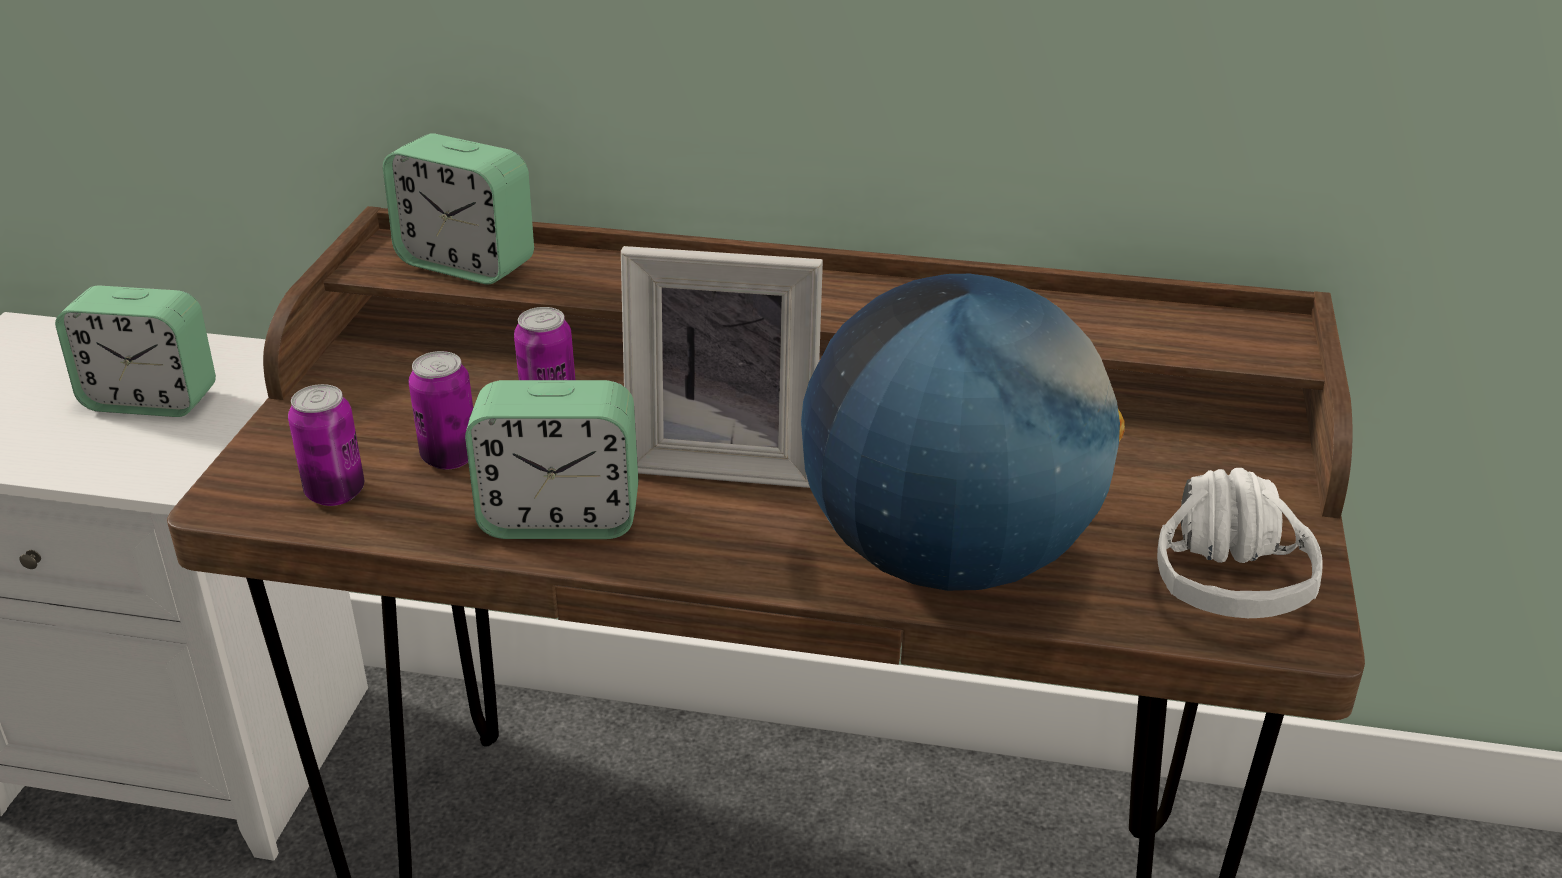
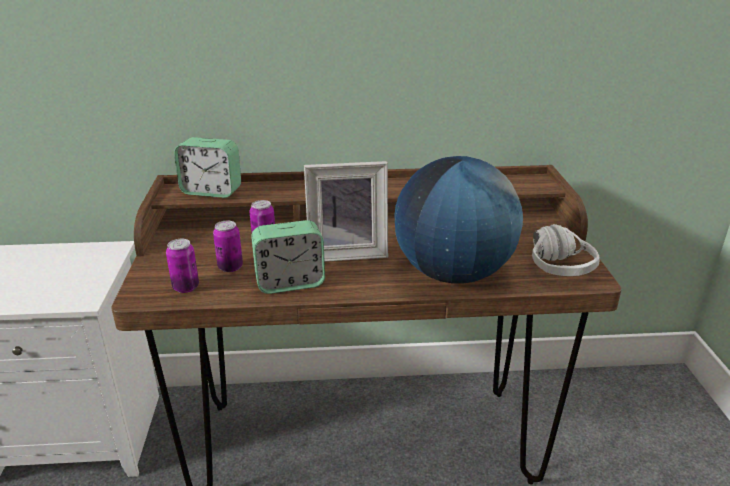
camera: 15 degrees left, 5 degrees down
alarm clock [55,285,216,417] -> none

